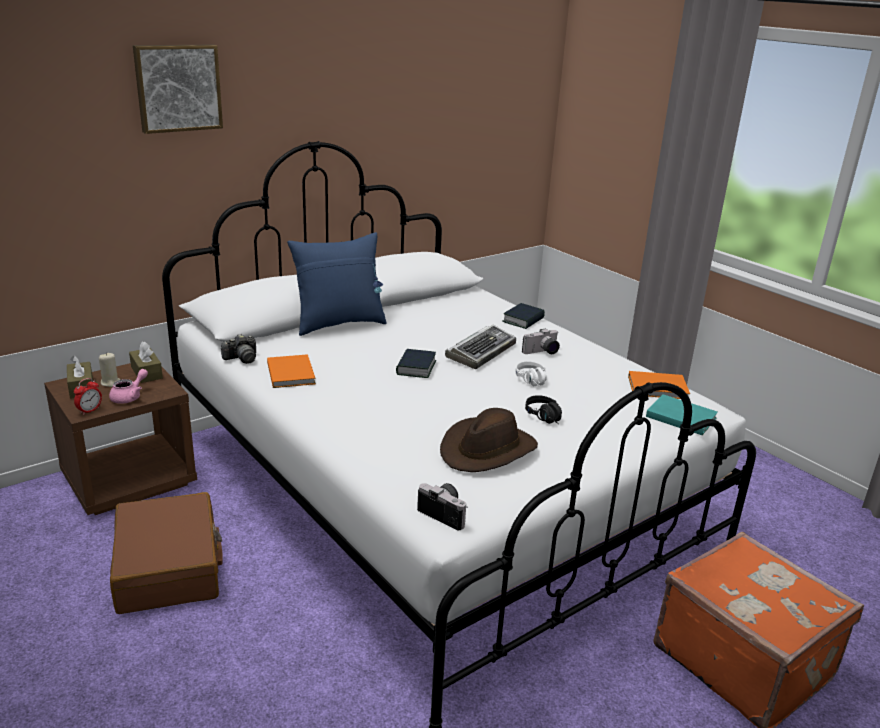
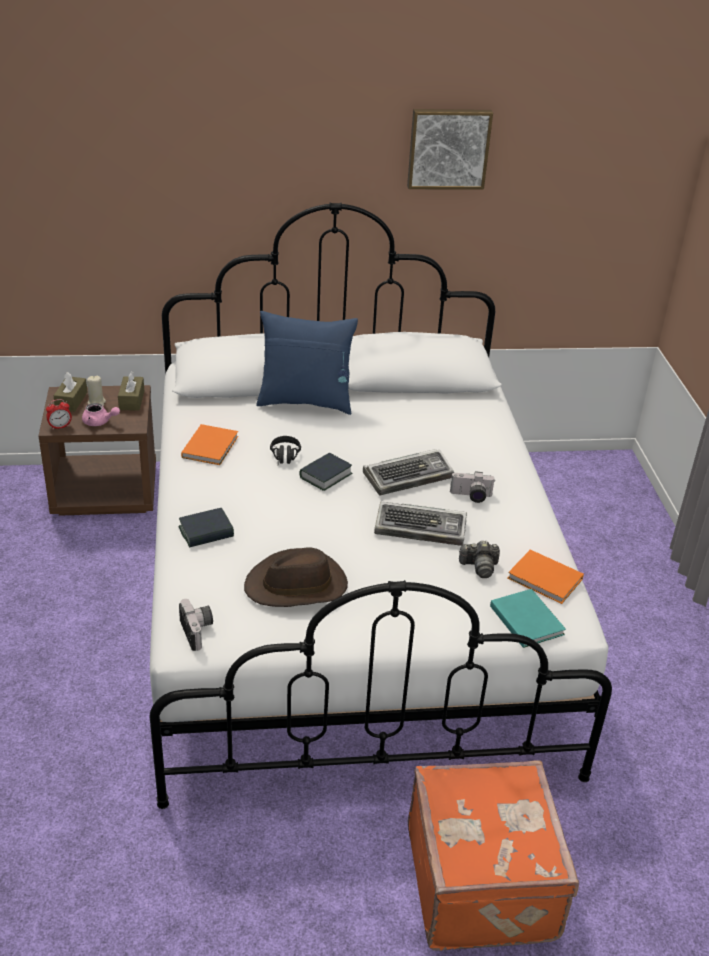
camera: 30 degrees right, 10 degrees up
pink teapot [109,369,148,404] -> pink teapot turned 45 degrees clockwise [82,403,120,426]
brown suitcase [110,492,223,614] -> none
picture [133,45,223,134] -> picture moved to [407,109,493,190]
camera [221,334,256,364] -> camera moved to [459,541,500,578]
book [502,303,545,329] -> book moved to [178,508,234,547]
white headphones [516,361,547,386] -> keyboard [374,501,467,546]
black headphones [525,395,562,424] -> black headphones moved to [270,436,301,464]

